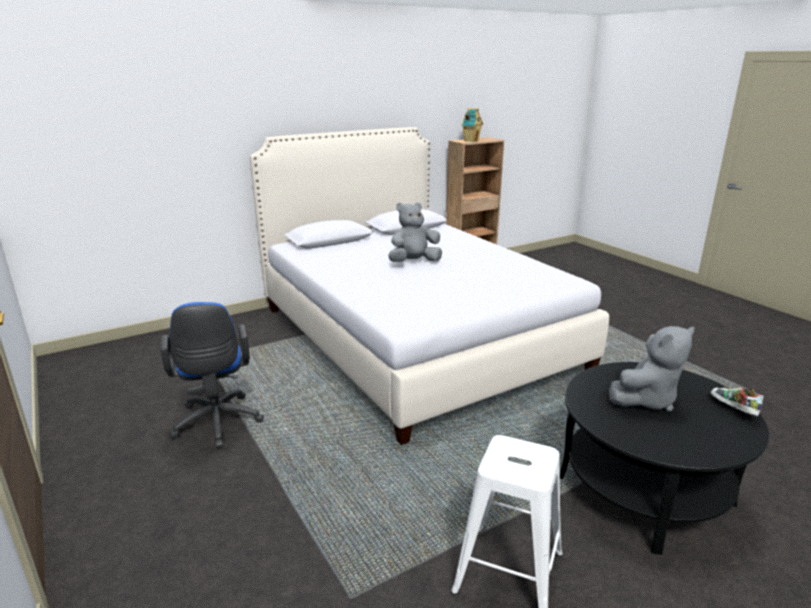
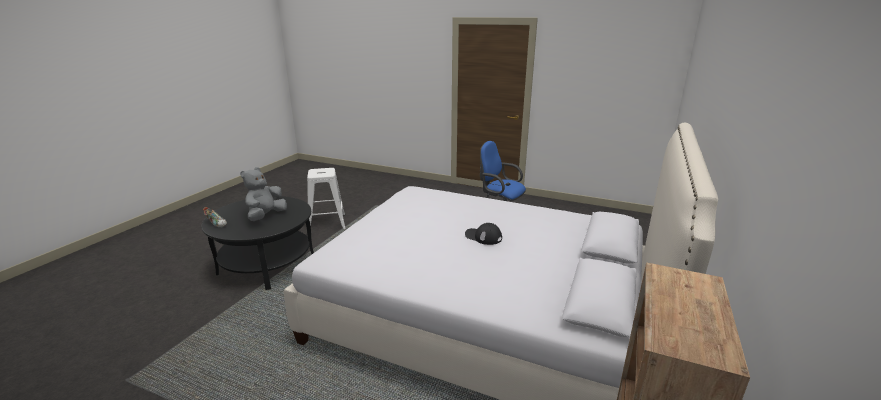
camera: 145 degrees right, 0 degrees up
grey plush toy [388,202,442,262] -> black cap [465,223,502,245]
toy house [461,108,483,142] -> none

